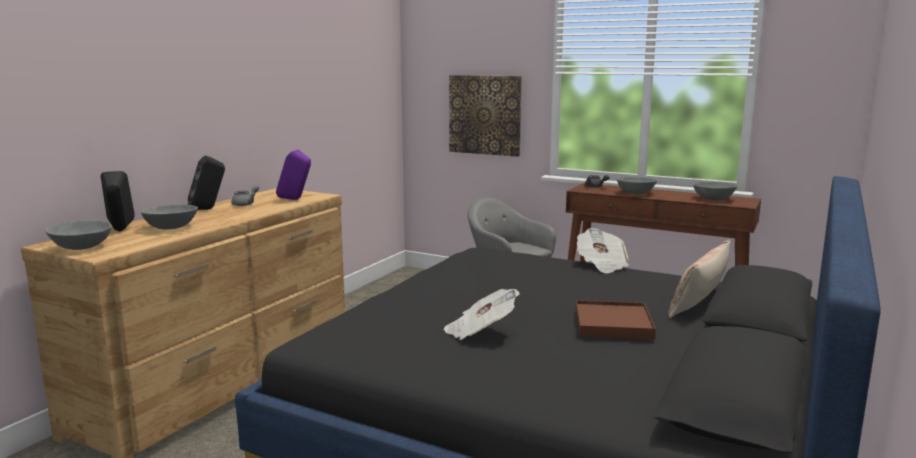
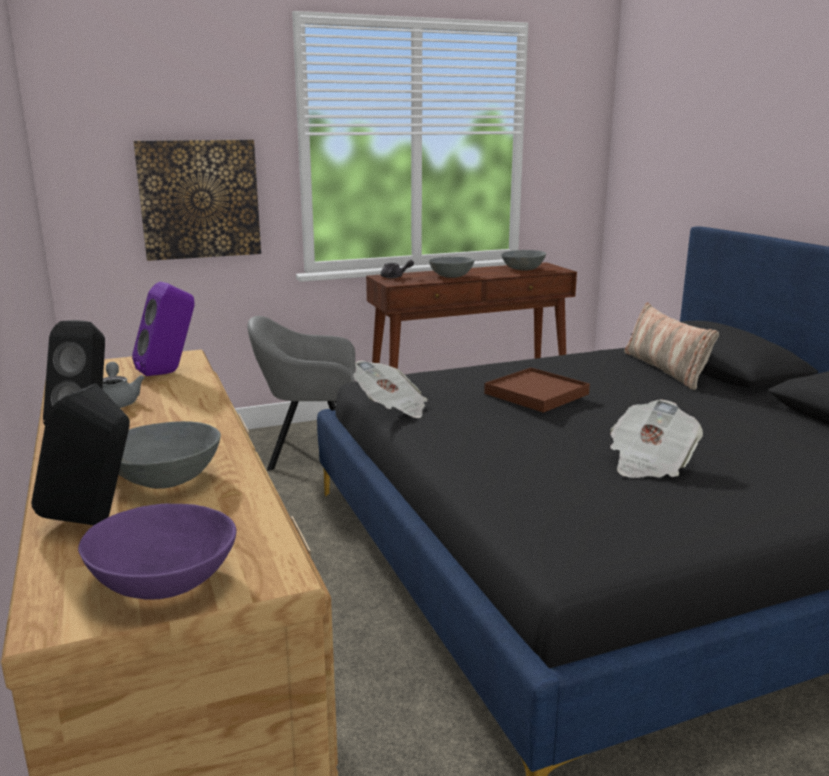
camera: 50 degrees left, 5 degrees up
grey bowl [45,220,112,250] -> purple bowl [78,504,237,600]
brown tray [576,300,656,339] -> brown tray moved to [484,368,590,413]
newspaper [577,228,629,273] -> newspaper moved to [353,360,427,418]

